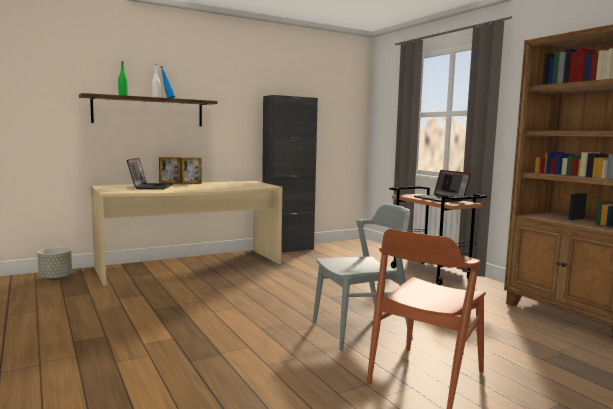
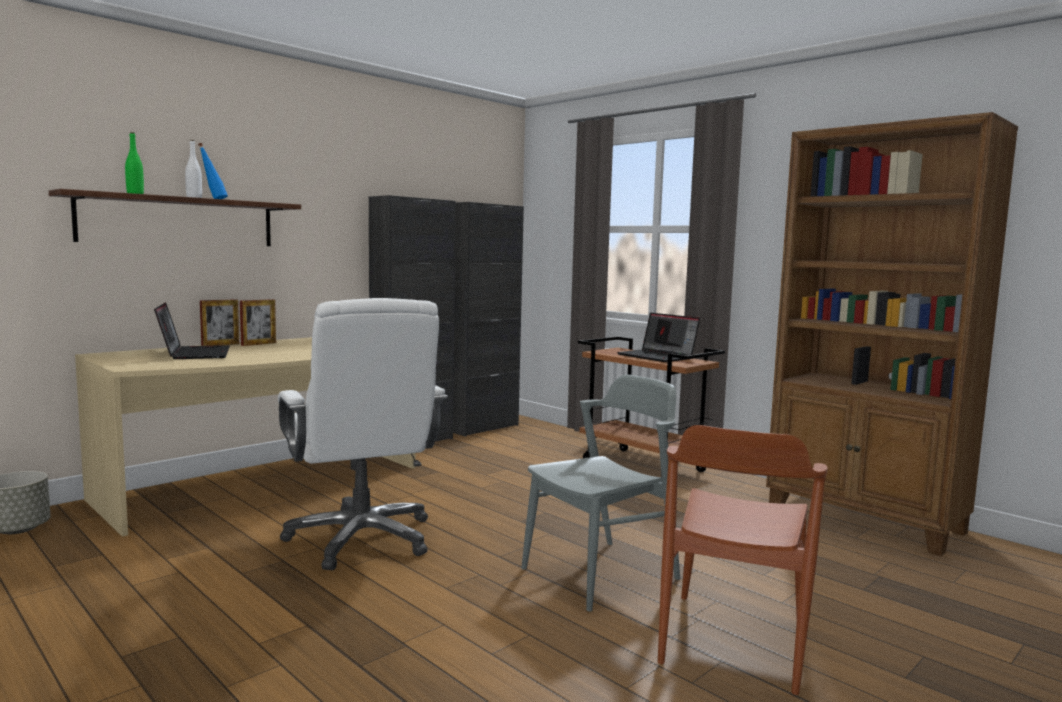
camera: 15 degrees left, 0 degrees up
none -> white office chair [278,298,448,570]
none -> black cabinet [453,202,524,437]

